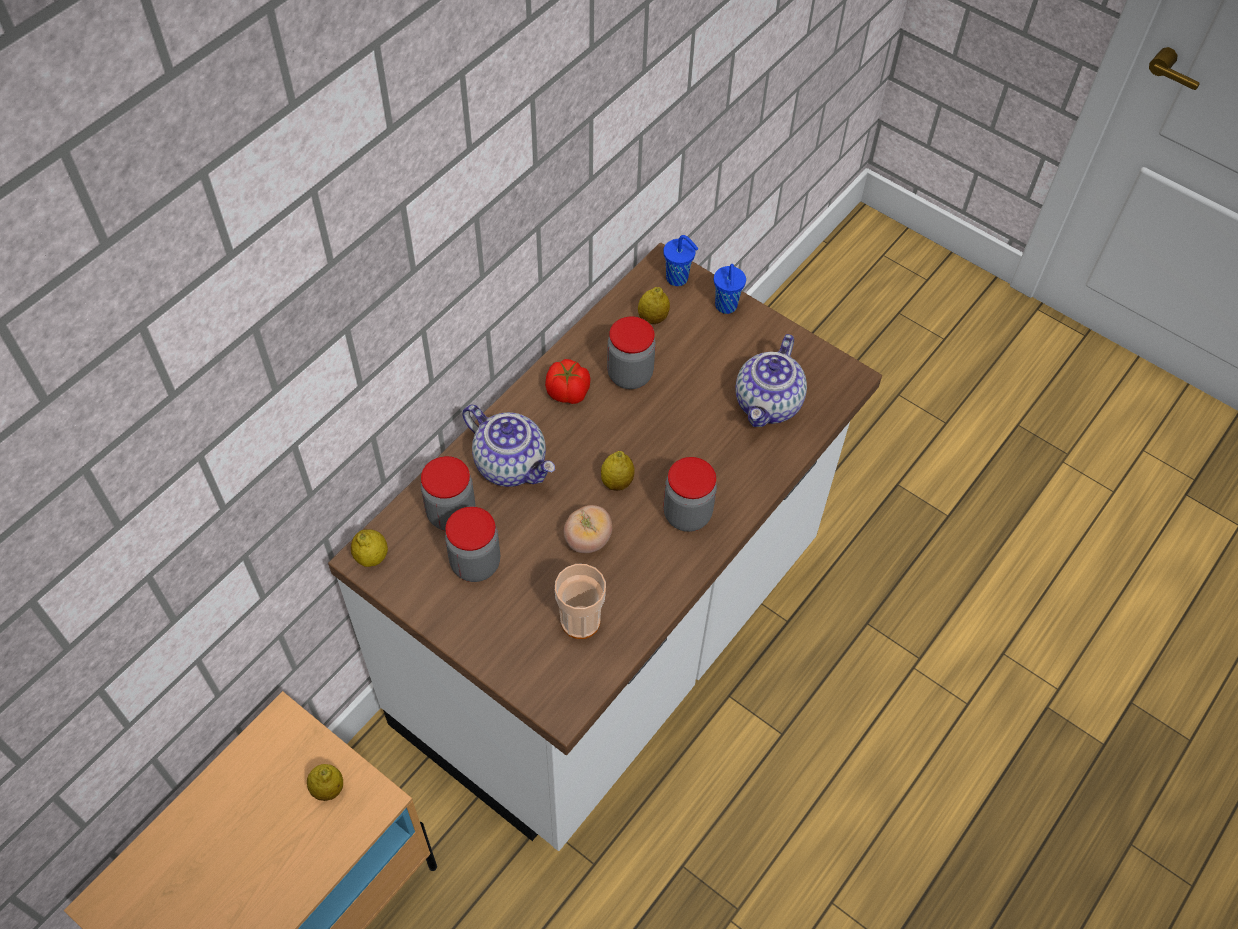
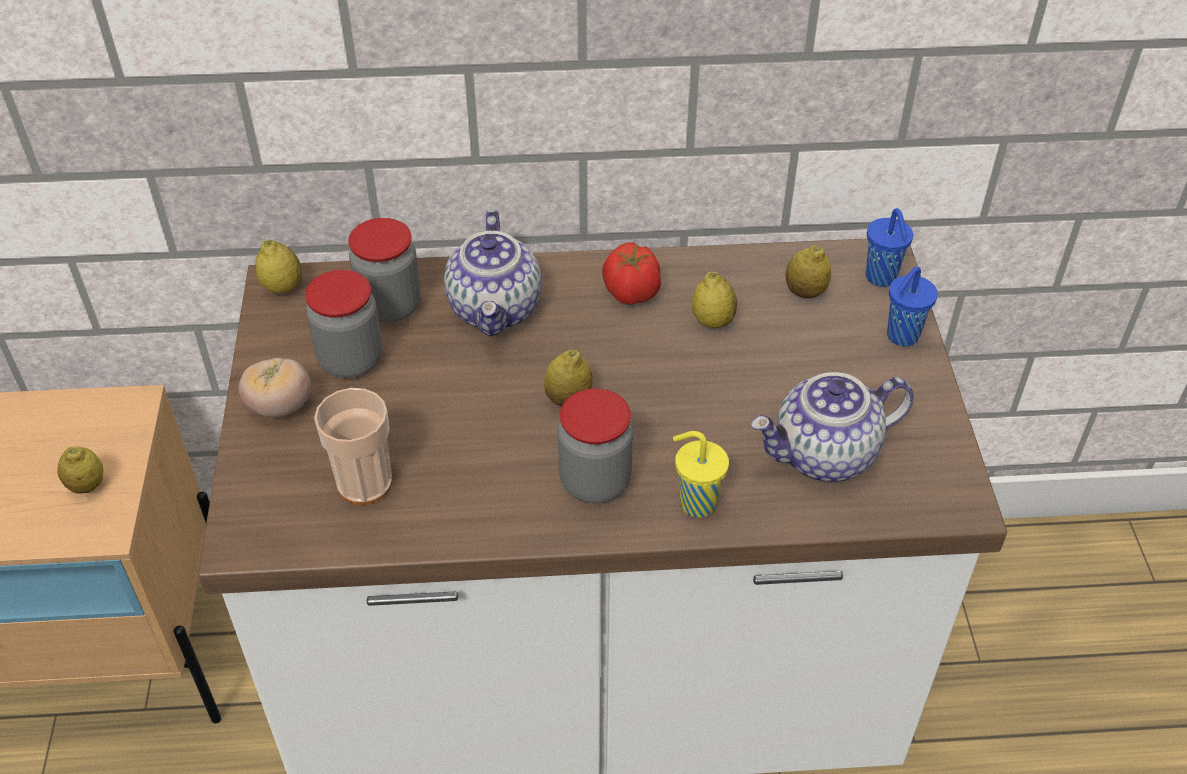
camera: 50 degrees right, 10 degrees down
tomato [564,505,612,553] -> tomato moved to [239,358,311,417]
jar [607,316,656,389] -> lemon [692,272,737,328]
none -> yellow cup [673,431,729,518]

